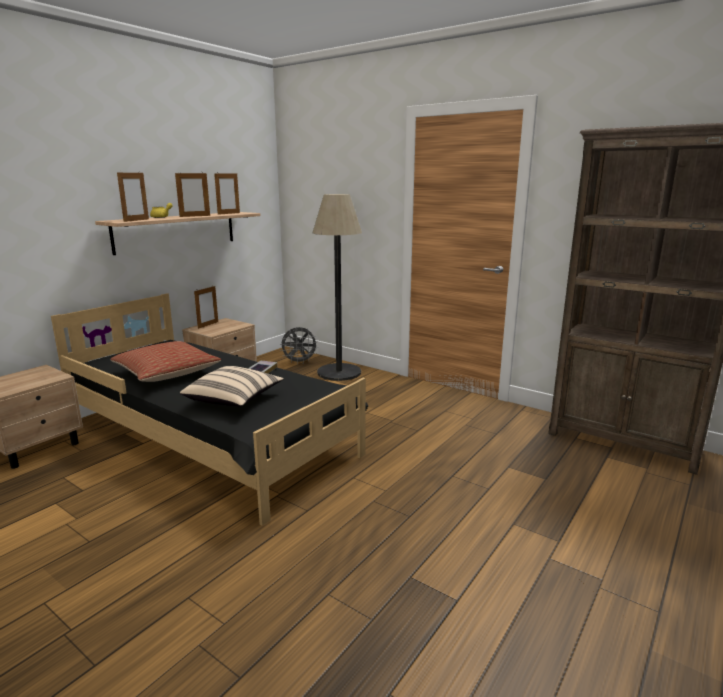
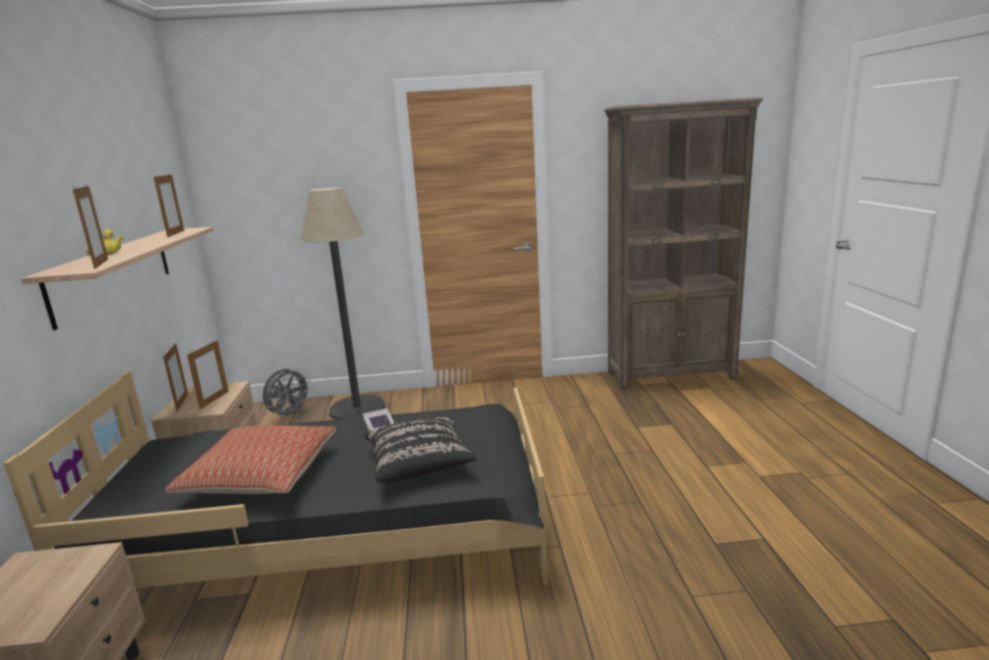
camera: 40 degrees left, 0 degrees up
picture frame [175,172,210,217] -> picture frame moved to [187,340,229,409]
beige pillow [180,366,284,407] -> black pillow [365,417,477,483]

